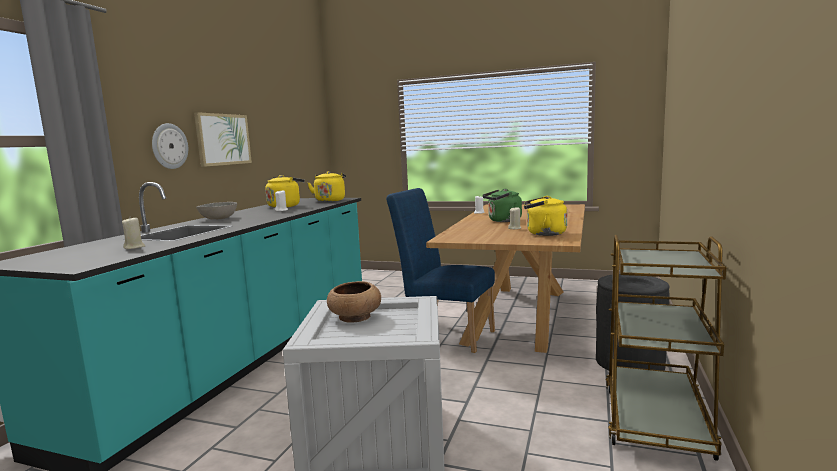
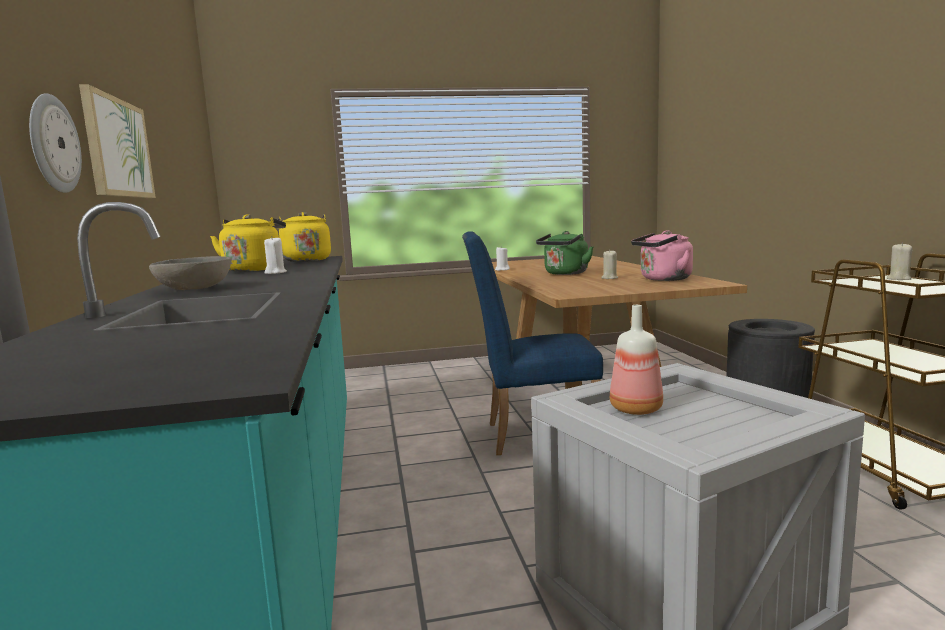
camera: 30 degrees left, 0 degrees up
beige candle [122,217,145,249] -> beige candle moved to [887,243,912,280]
brown bowl [327,281,381,323] -> bottle [610,305,663,415]
yellow kettle [524,196,567,236] -> pink kettle [631,230,693,281]

